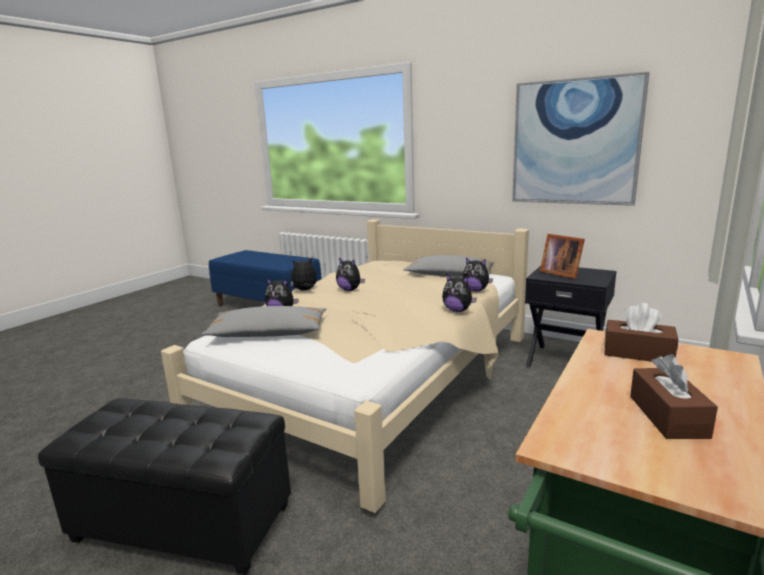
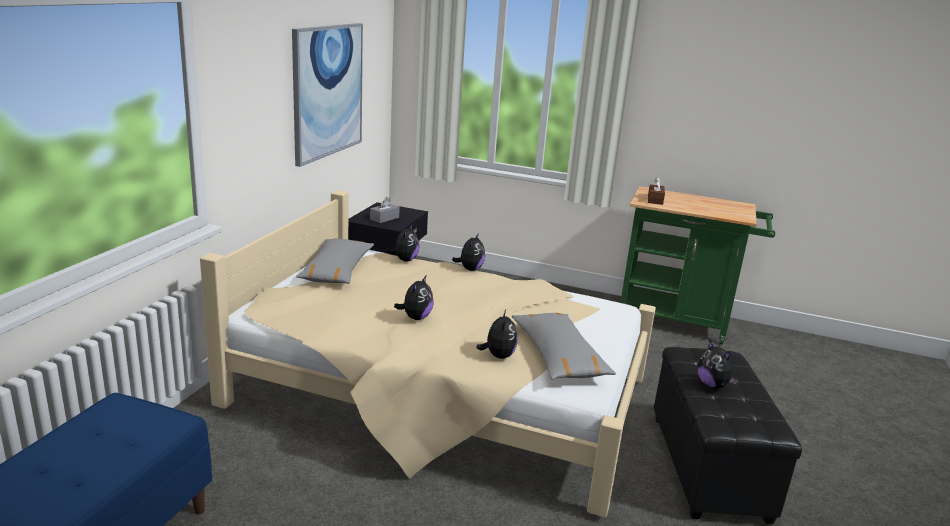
camera: 105 degrees left, 5 degrees up
plush toy [290,258,317,291] -> plush toy moved to [697,340,738,388]
picture frame [540,234,585,279] -> grey tissue box [370,197,400,223]
brown tissue box [630,354,718,439] -> none

